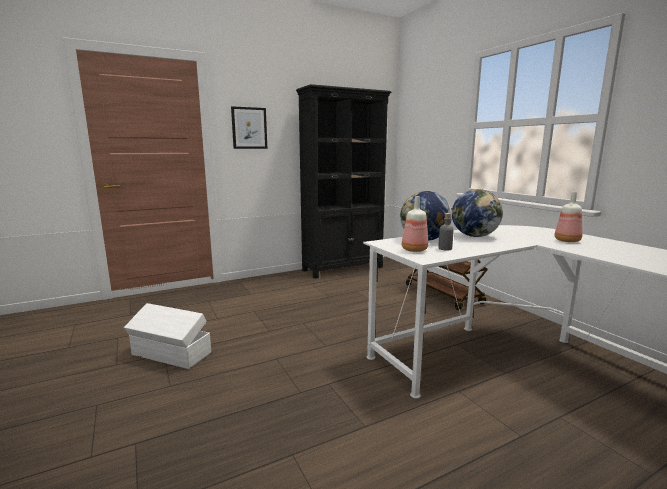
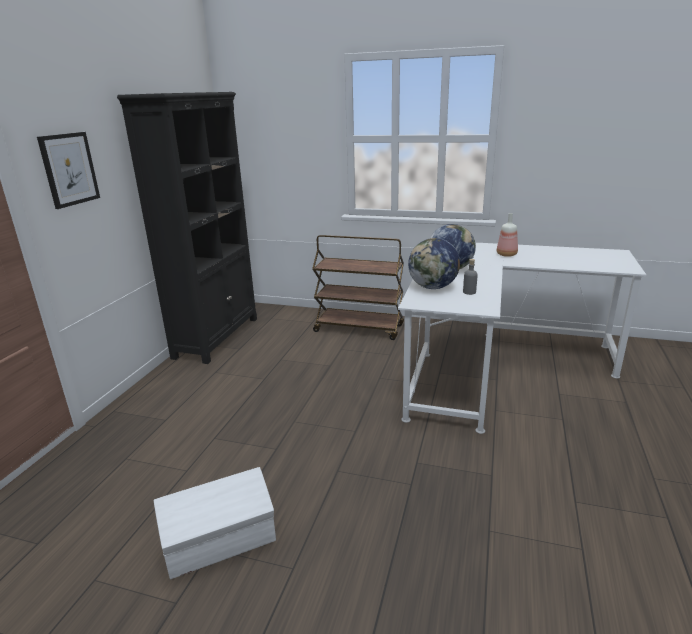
camera: 45 degrees left, 10 degrees up
bottle [402,196,428,252] -> none

